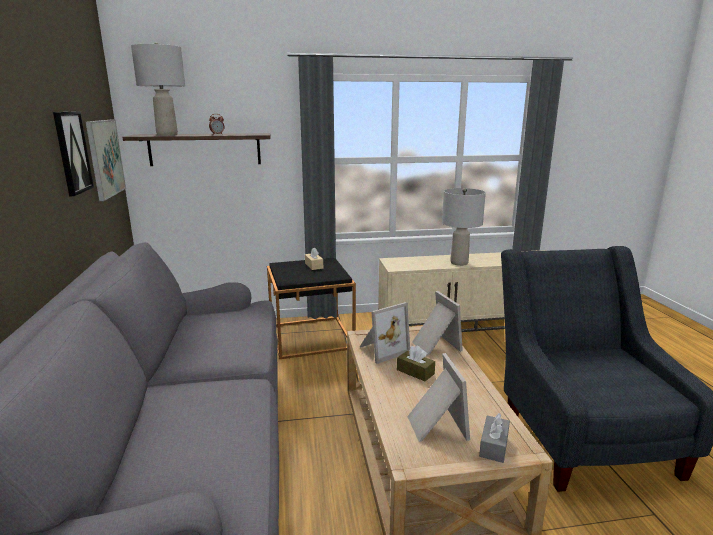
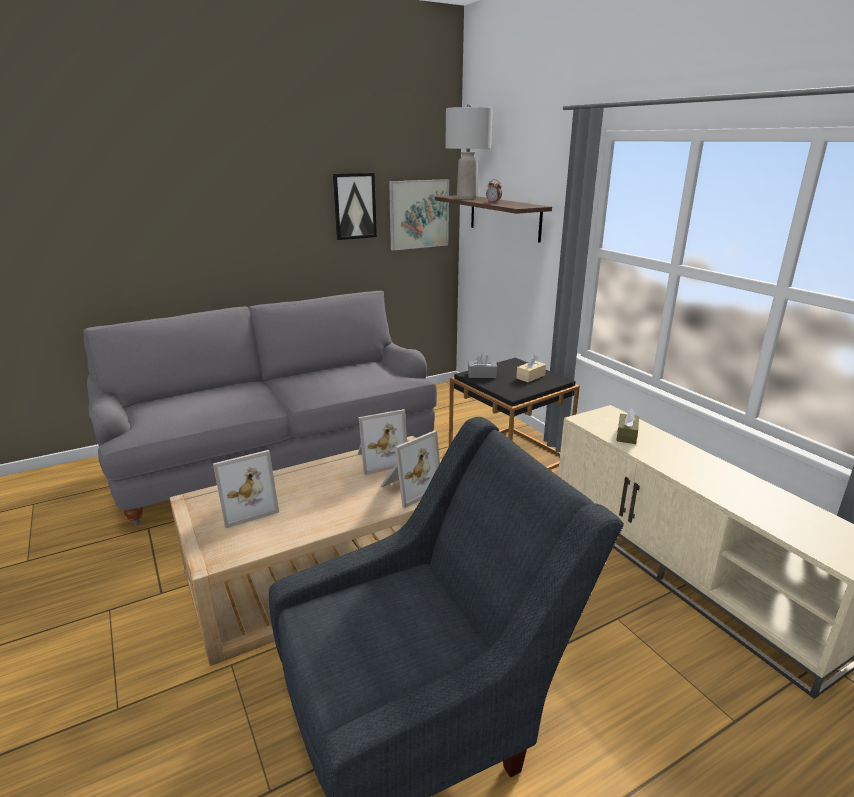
camera: 70 degrees right, 5 degrees up
picture frame [360,302,410,364] -> picture frame turned 60 degrees counterclockwise [358,409,407,475]
brown tissue box [397,346,435,381] -> brown tissue box moved to [616,408,639,444]
grey table lamp [442,188,486,266] -> none
grey tissue box [479,413,510,463] -> grey tissue box moved to [468,353,497,378]

